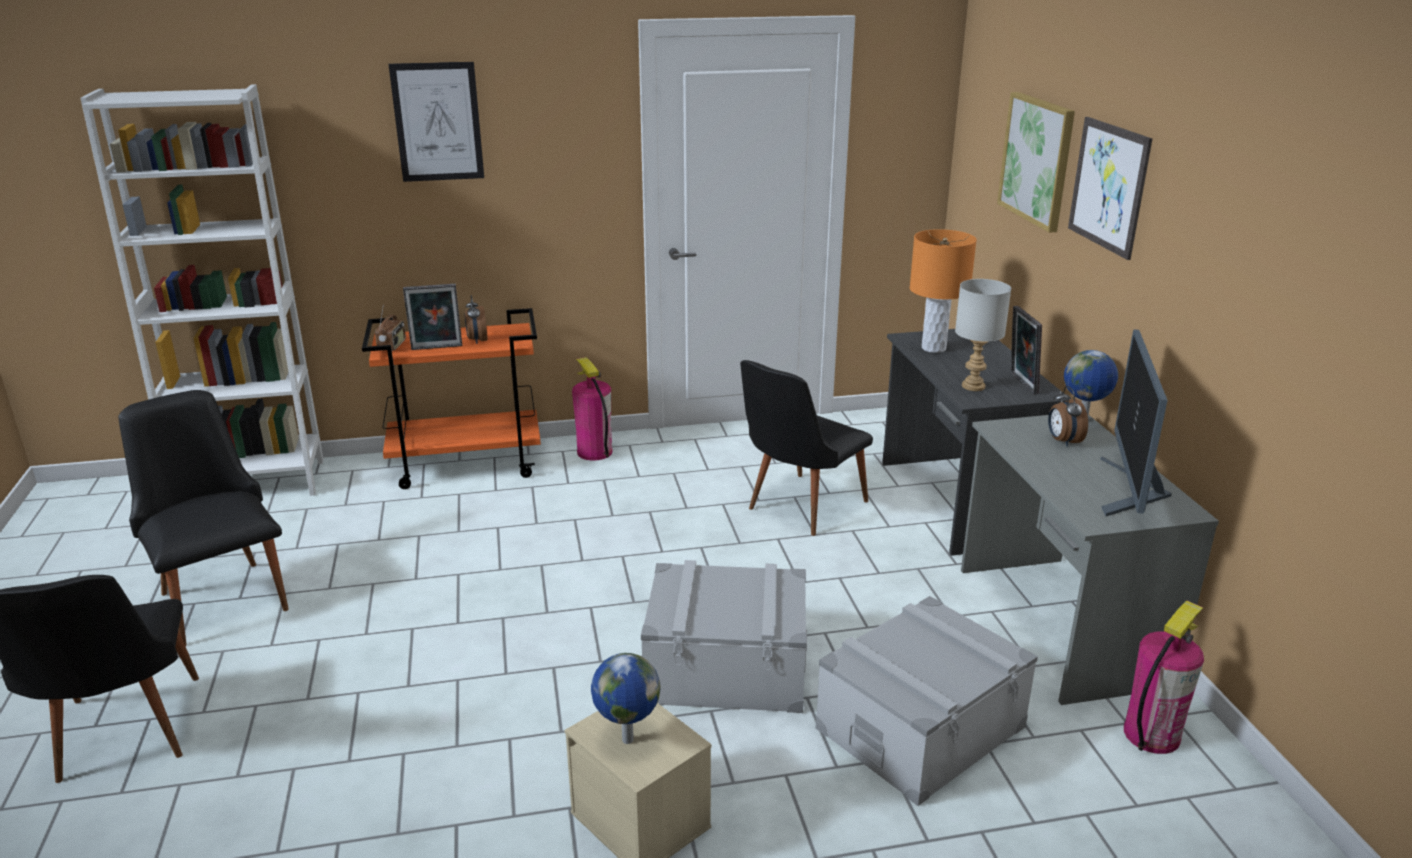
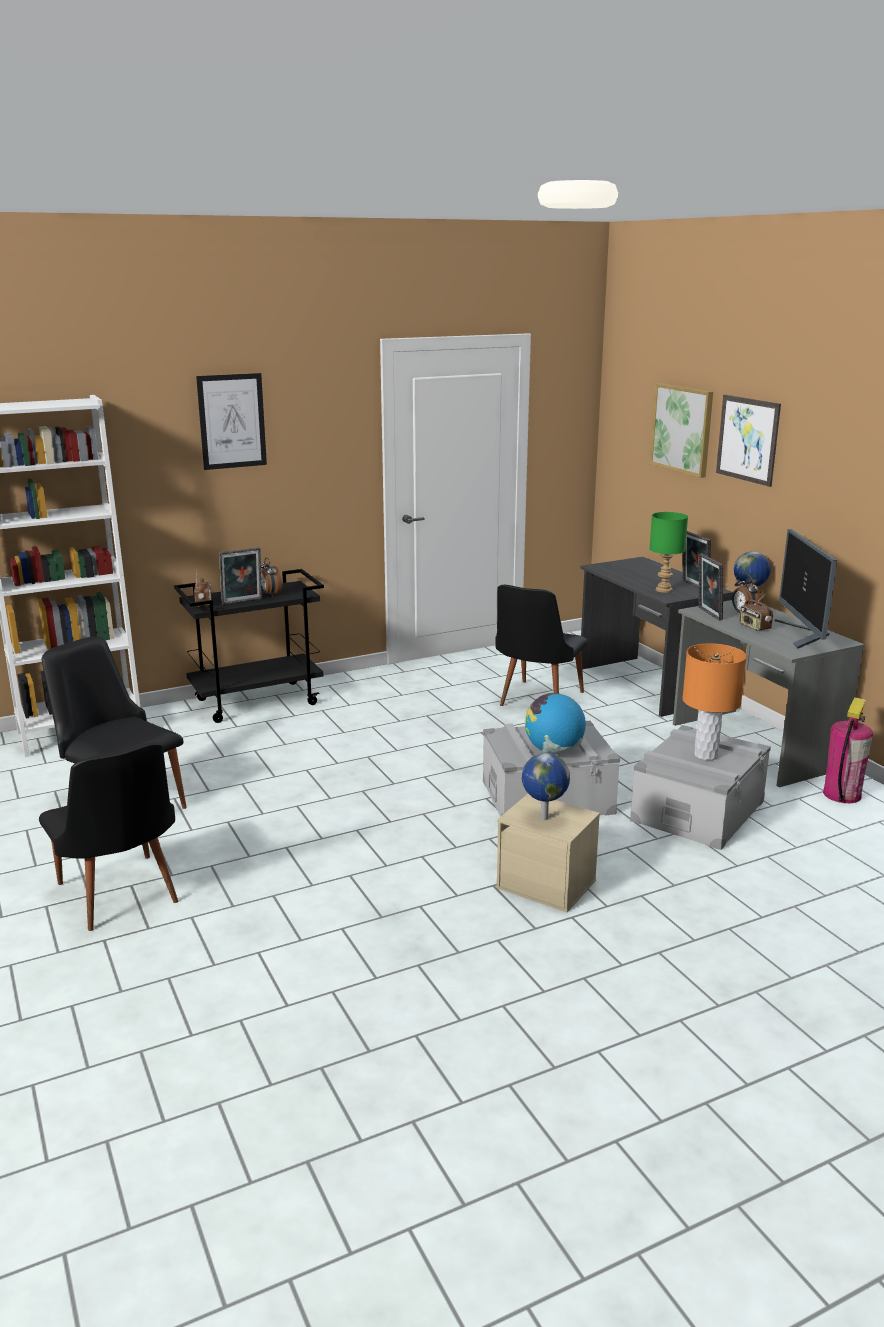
camera: 15 degrees left, 5 degrees down
orange cart [362,308,541,489] -> black cart [174,569,324,723]
fire extinguisher [572,357,612,460] -> none
orange table lamp [910,229,977,353] -> orange table lamp moved to [682,643,747,760]
grey table lamp [955,279,1011,391] -> green table lamp [649,512,688,593]
none -> globe [525,693,586,755]
none -> picture frame [699,554,723,620]
none -> radio [739,592,773,631]

